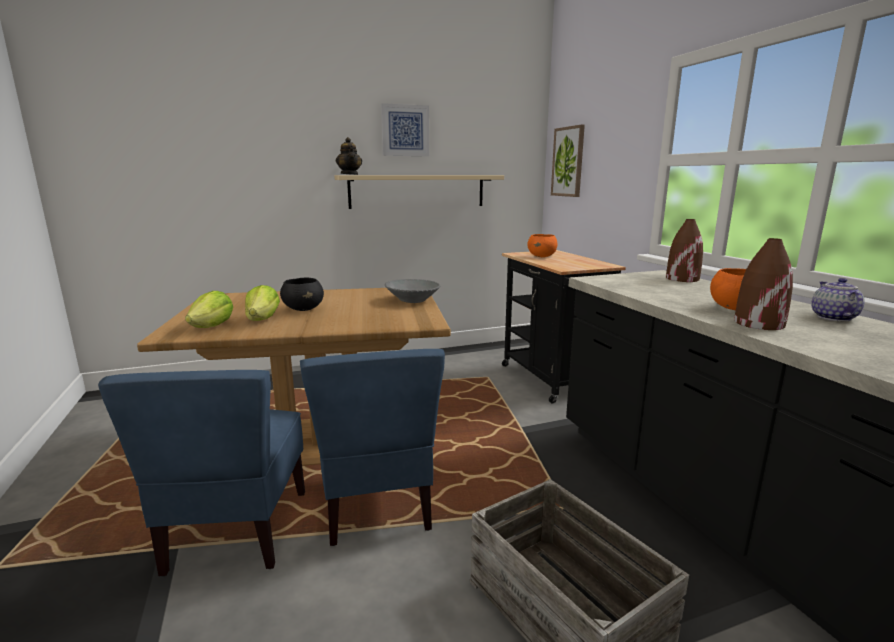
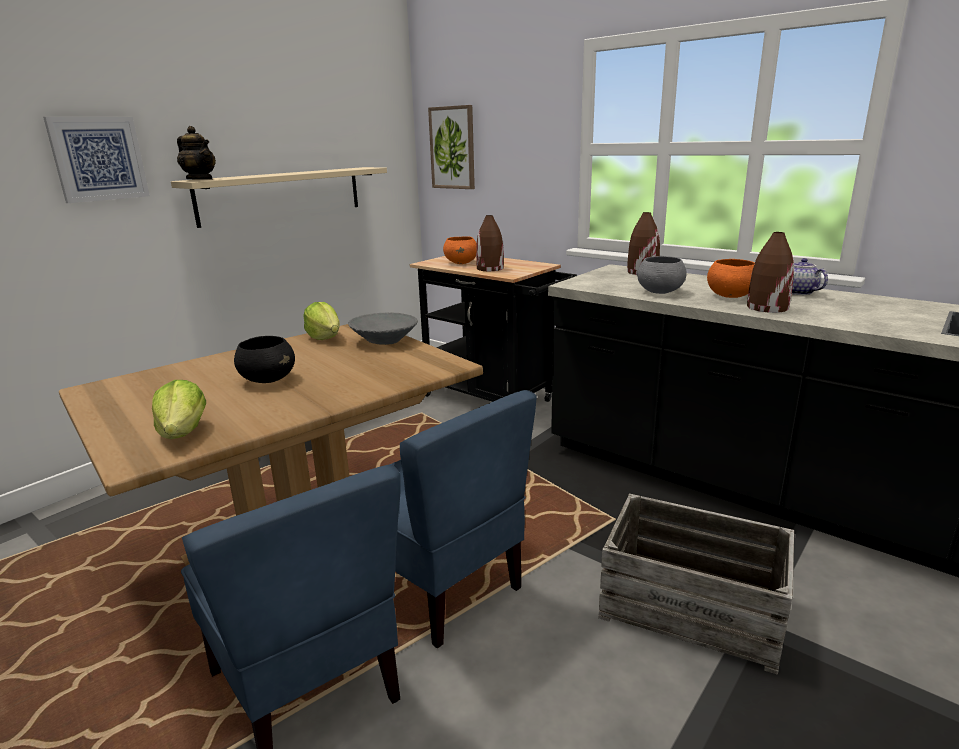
camera: 30 degrees left, 5 degrees up
lettuce [245,285,280,321] -> lettuce moved to [303,302,340,340]
picture [381,103,429,156] -> picture moved to [43,117,150,203]
none -> brown vase [476,215,504,271]
none -> grey bowl [637,256,687,294]

